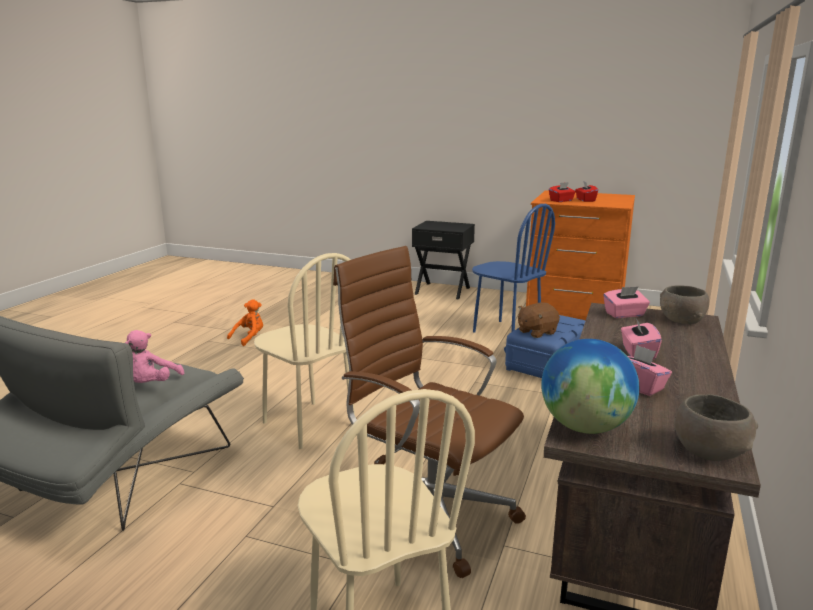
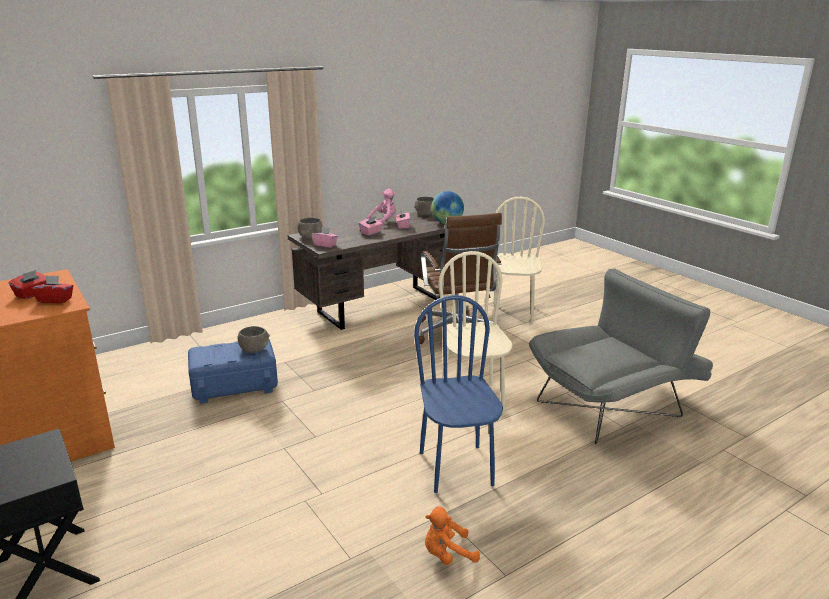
camera: 145 degrees left, 5 degrees up
pink plush toy [125,330,184,383] -> pink plush toy moved to [367,189,396,223]
blue chair [472,204,555,332] -> blue chair moved to [414,295,503,493]
brown plush toy [518,302,560,338] -> grey bowl [238,326,270,353]

